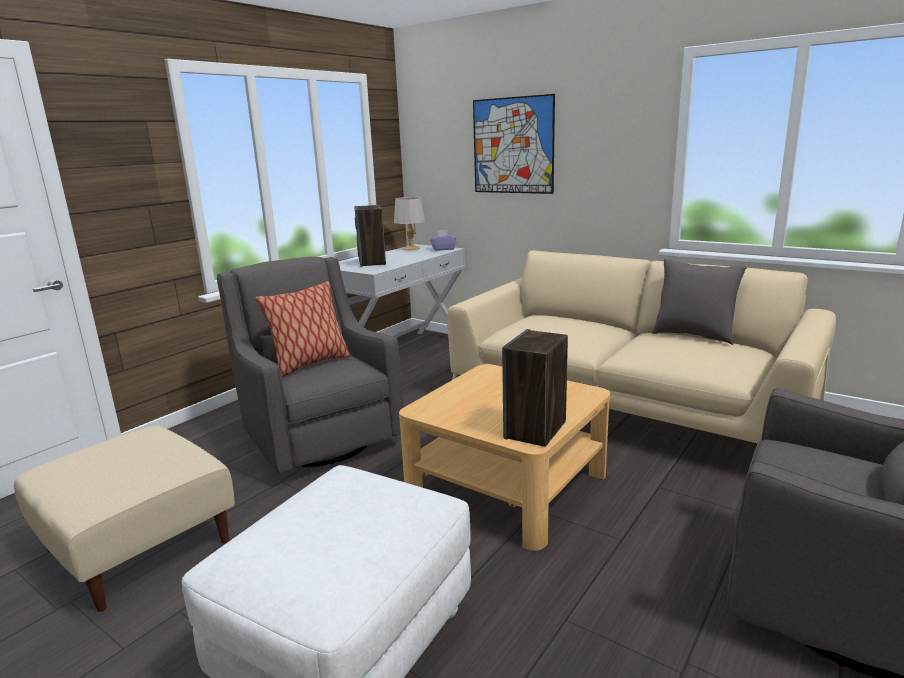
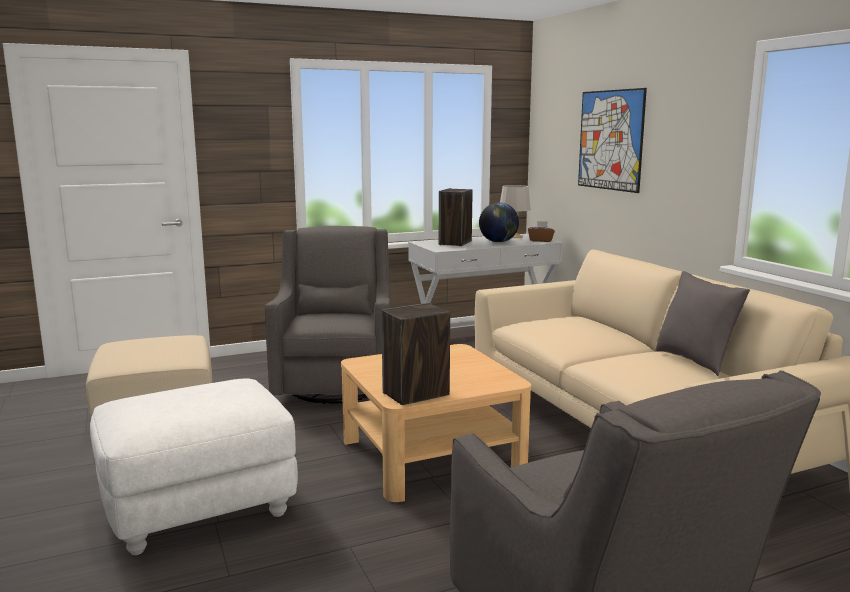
camera: 30 degrees right, 5 degrees down
pillow [255,281,351,377] -> none
purple tissue box [430,230,456,251] -> brown tissue box [528,221,555,242]
none -> globe [479,203,519,242]

